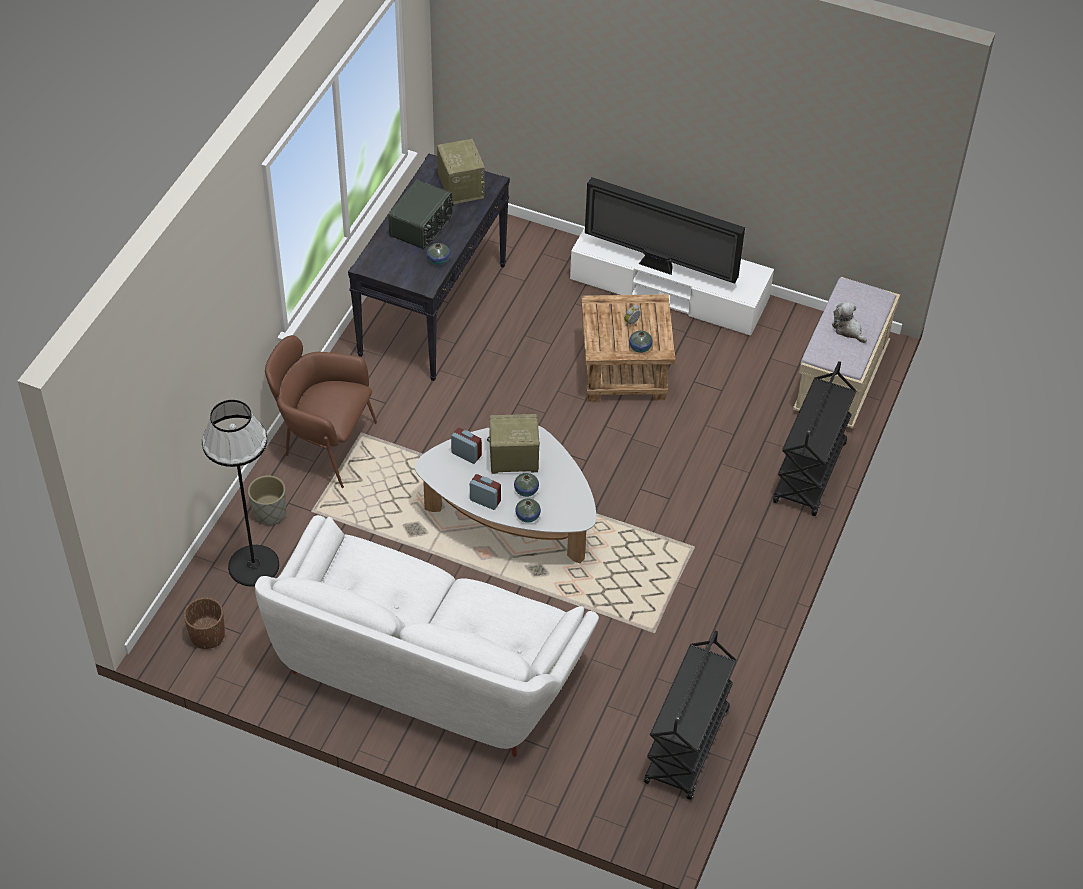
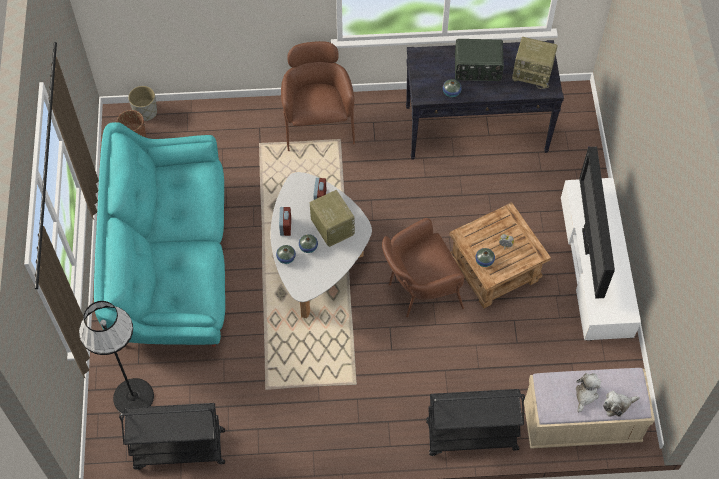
camera: 65 degrees right, 10 degrees up
black floor lamp [202,400,280,587] -> black floor lamp moved to [79,301,154,413]
grey planter [248,475,286,525] -> grey planter moved to [128,86,157,121]
white sofa [255,515,599,757] -> turquoise sofa [94,122,225,347]
radio [437,139,485,204] -> radio turned 60 degrees clockwise [512,37,558,89]
none -> brown armchair [382,218,465,317]
none -> plush toy [603,391,640,417]

